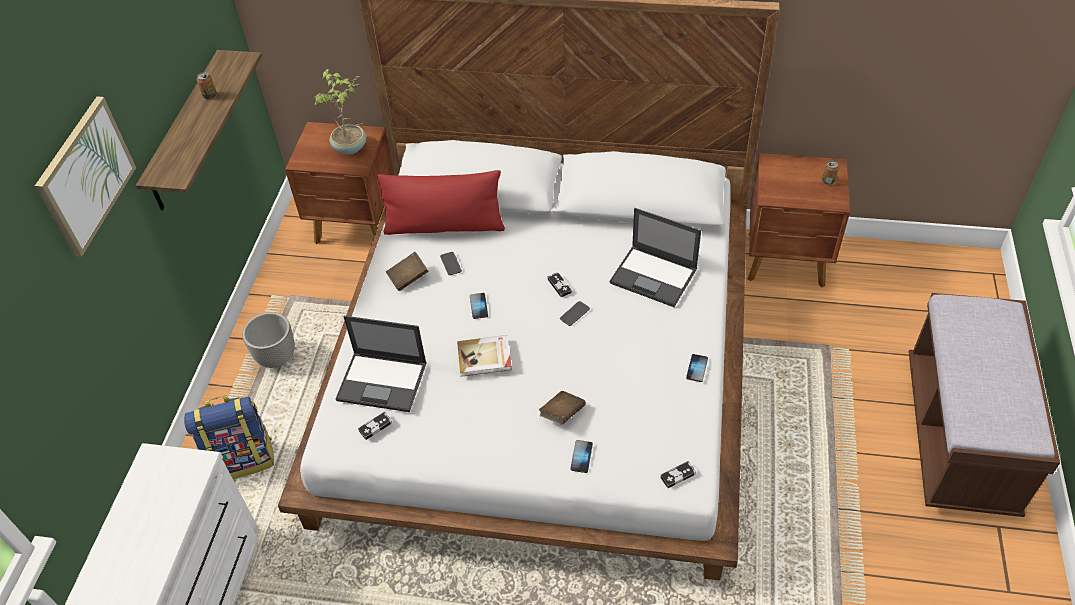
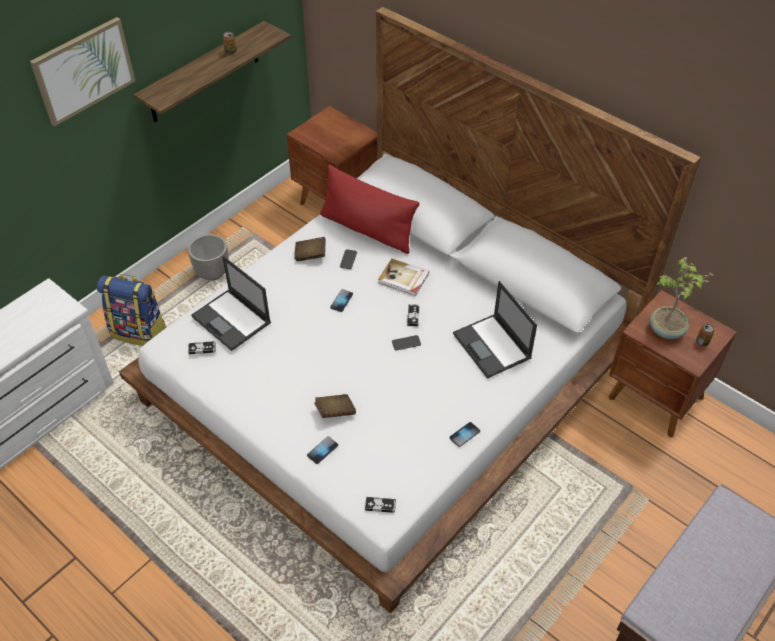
camera: 30 degrees right, 0 degrees up
potted plant [315,69,366,155] -> potted plant moved to [650,257,714,339]
book [457,335,512,377] -> book moved to [378,259,429,296]

